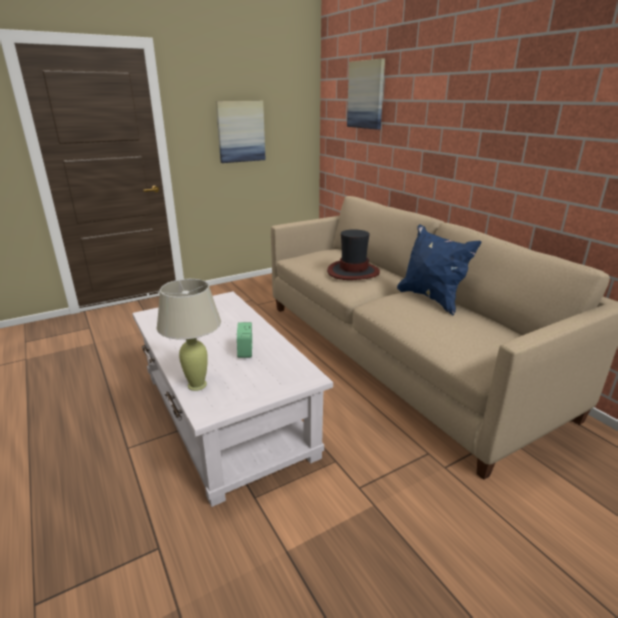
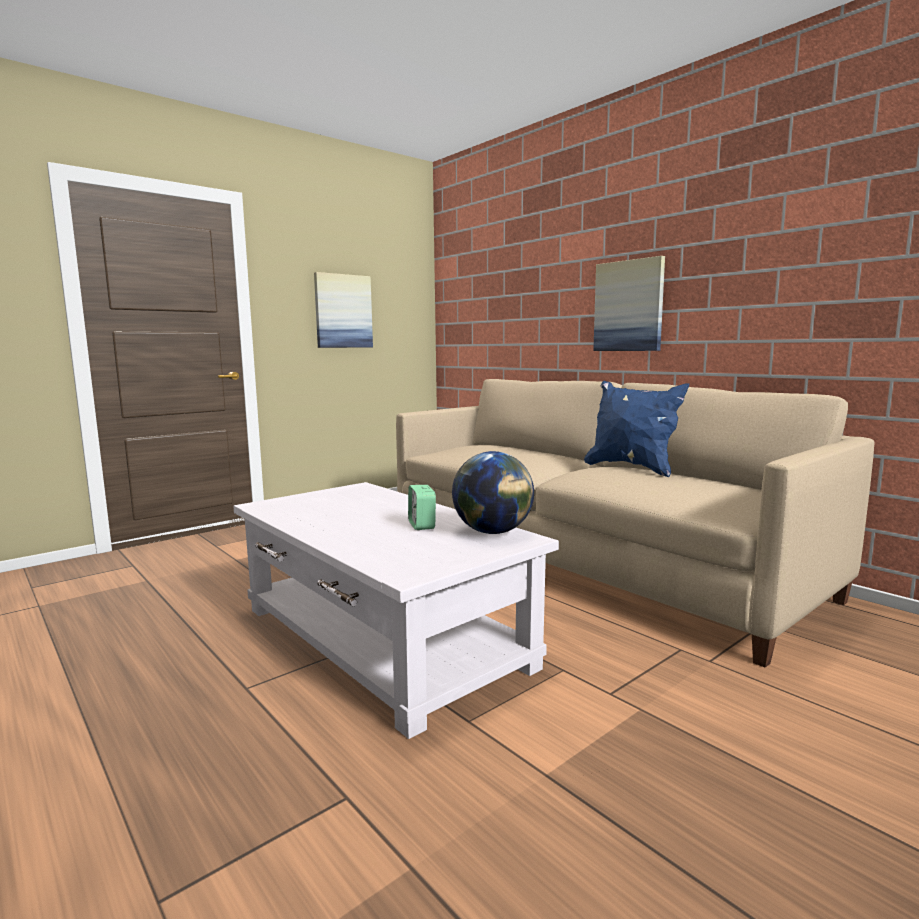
camera: 10 degrees left, 15 degrees down
beige table lamp [157,279,221,391] -> none
hat [327,229,380,280] -> none
picture [347,58,385,130] -> picture moved to [593,256,665,351]
none -> globe [452,451,534,534]

